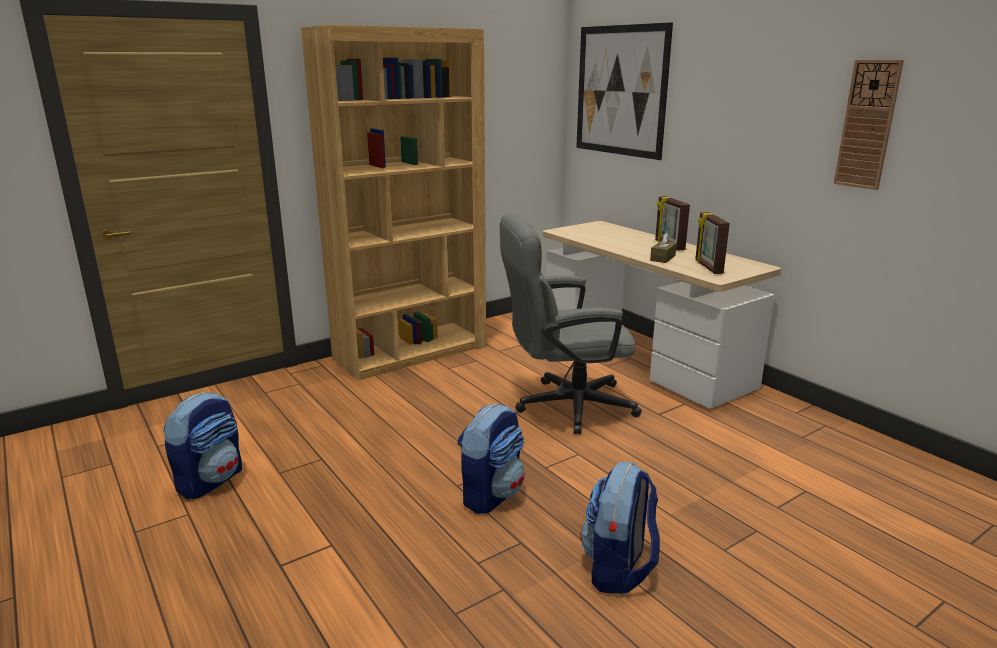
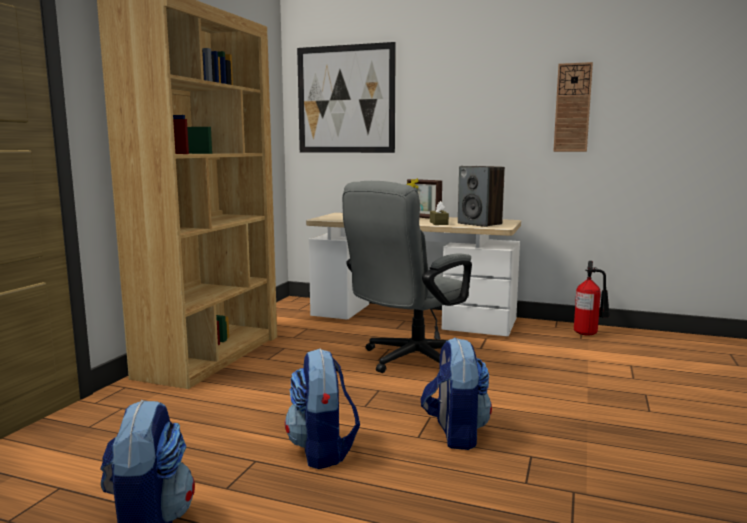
camera: 35 degrees left, 10 degrees down
backpack [580,462,660,594] -> backpack moved to [285,348,360,469]
picture frame [695,212,730,274] -> speaker [458,166,505,227]
none -> fire extinguisher [574,261,610,336]

